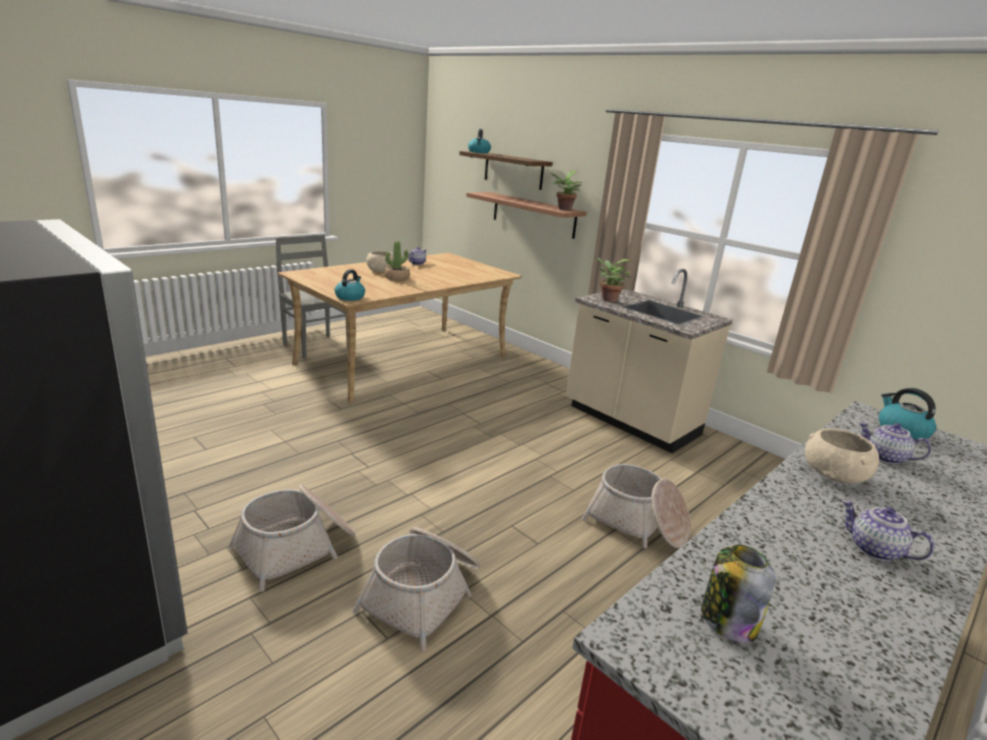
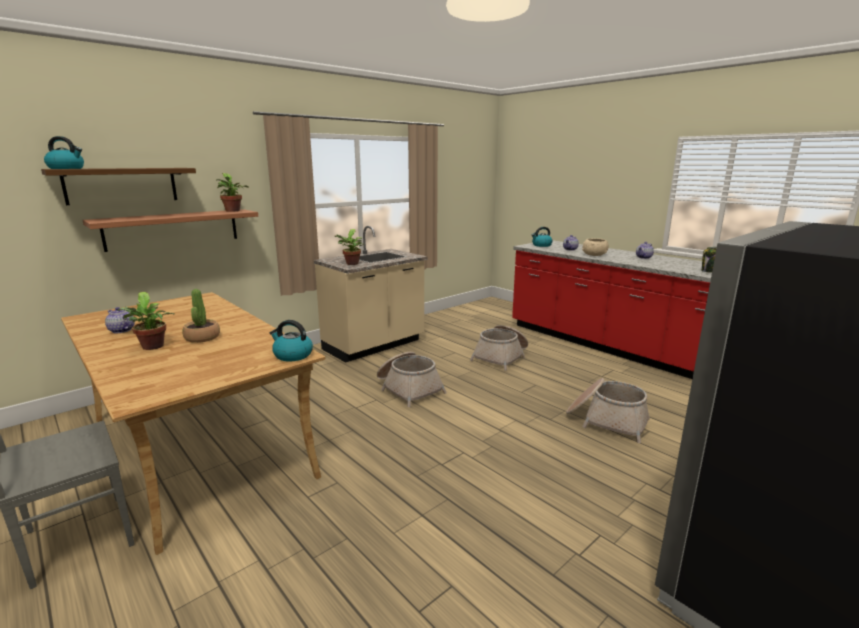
camera: 85 degrees left, 5 degrees down
basket [229,485,356,592] -> basket moved to [377,352,447,407]
beige bowl [366,251,393,272] -> potted plant [117,292,175,350]

